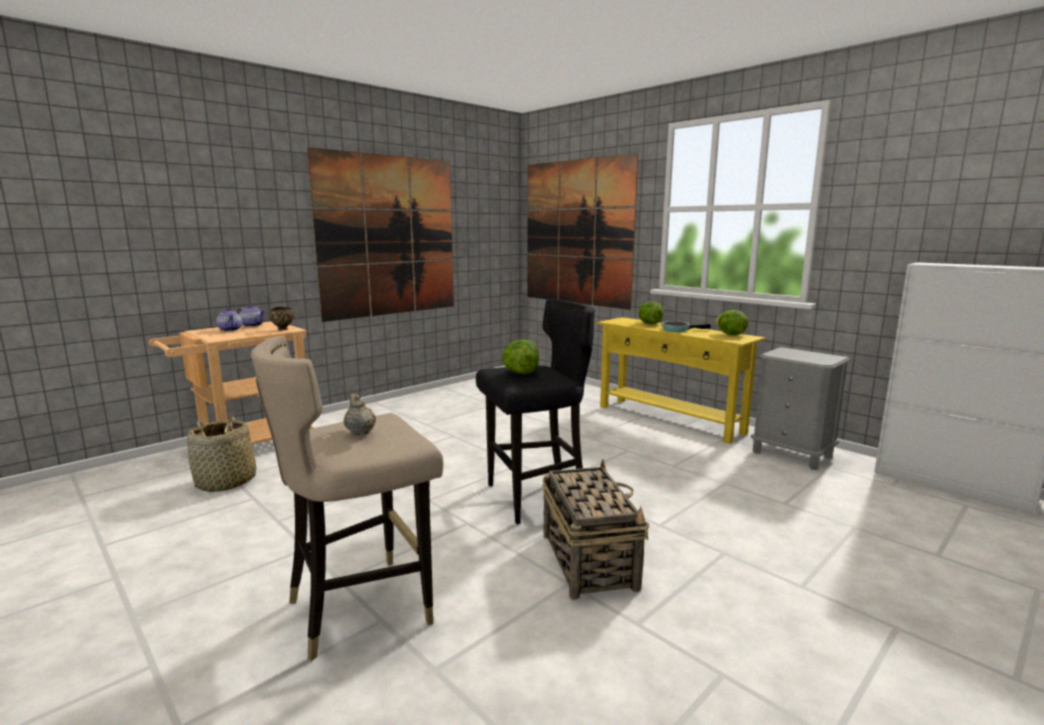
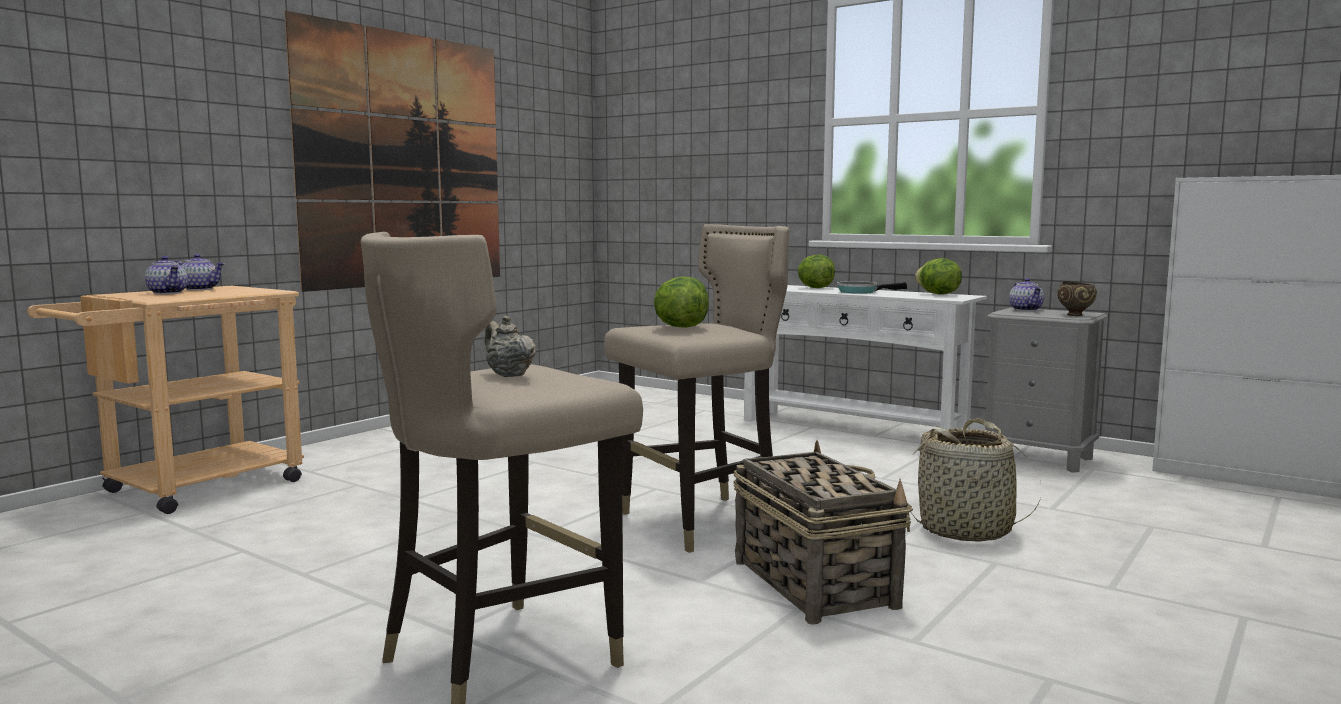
camera: 10 degrees left, 5 degrees down
basket [187,416,256,492] -> basket moved to [911,418,1041,542]
brown bowl [269,307,294,331] -> brown bowl moved to [1057,281,1097,316]
black stool [476,299,595,524] -> beige stool [604,224,790,553]
picture [527,153,638,310] -> none
yellow console table [597,317,766,444] -> white console table [744,285,987,430]
none -> teapot [1009,278,1044,311]

